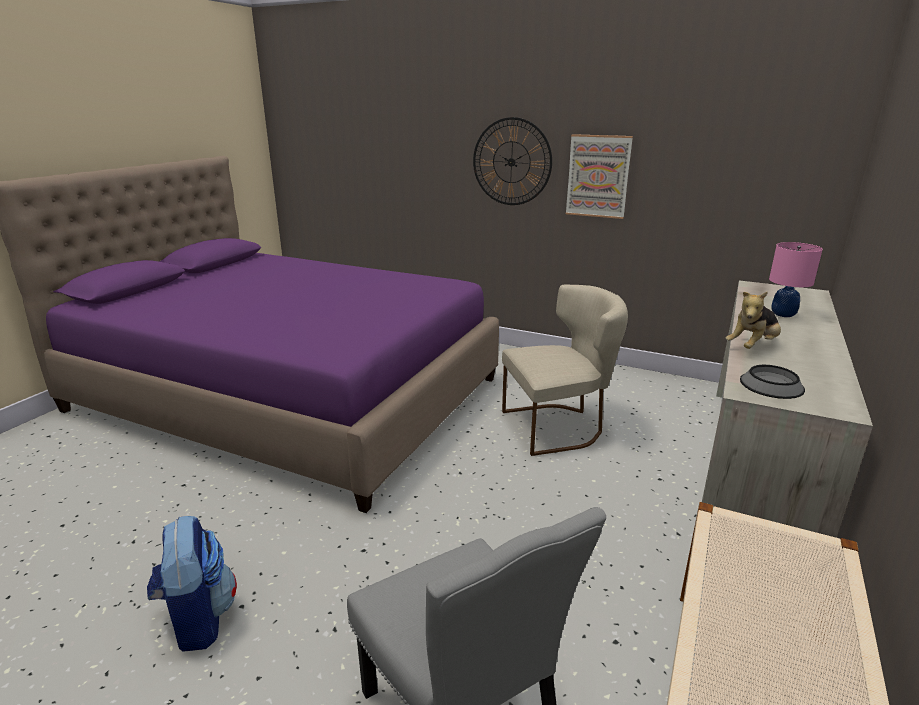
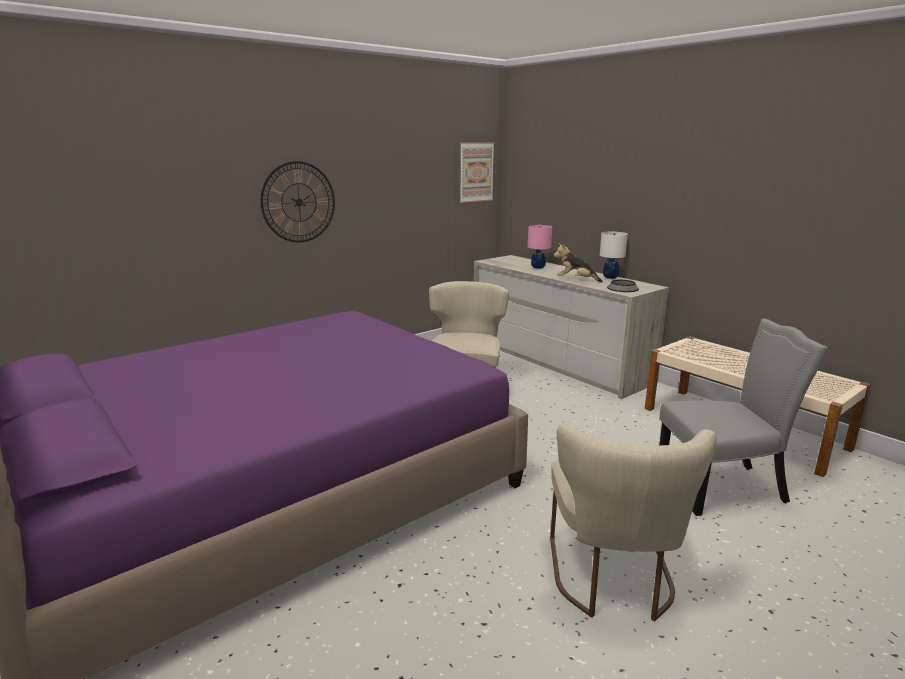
camera: 65 degrees left, 5 degrees down
backpack [147,516,237,652] -> beige chair [550,424,717,621]
picture [566,134,633,219] -> picture moved to [460,142,495,203]
plush toy [725,291,781,349] -> plush toy turned 120 degrees clockwise [554,243,603,282]
none -> white table lamp [600,232,628,279]

